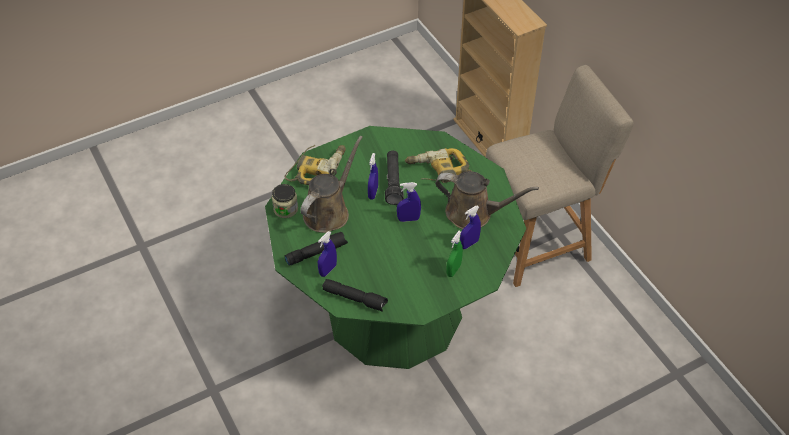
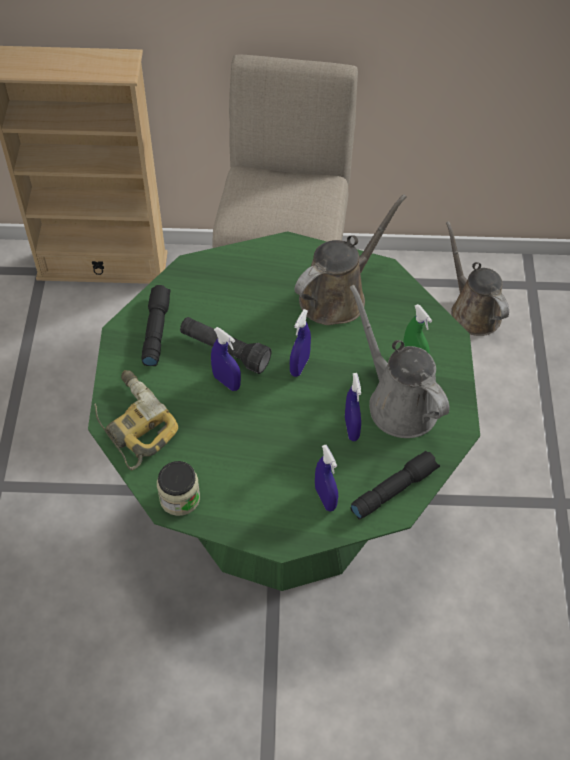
camera: 60 degrees left, 5 degrees up
black flashlight [284,232,348,266] -> black flashlight moved to [141,285,171,366]
brown watering can [300,136,363,233] -> brown watering can moved to [446,221,509,336]
power drill [405,148,471,183] -> none
blue spray bottle [460,205,481,249] -> blue spray bottle moved to [345,373,361,441]
none -> grey watering can [350,285,449,438]

